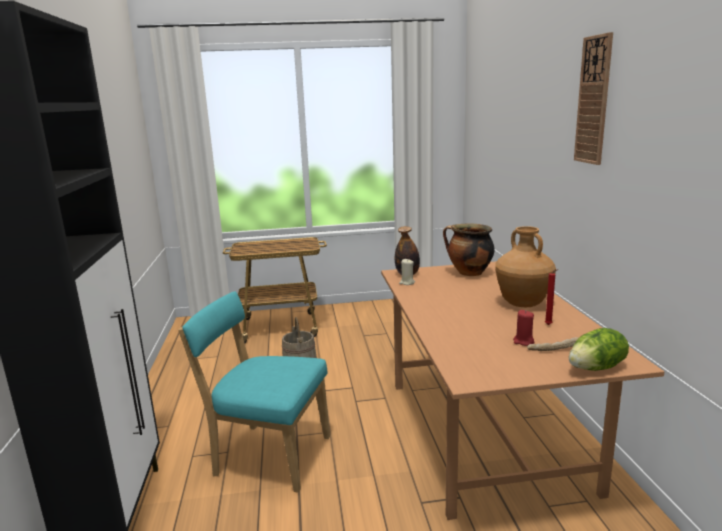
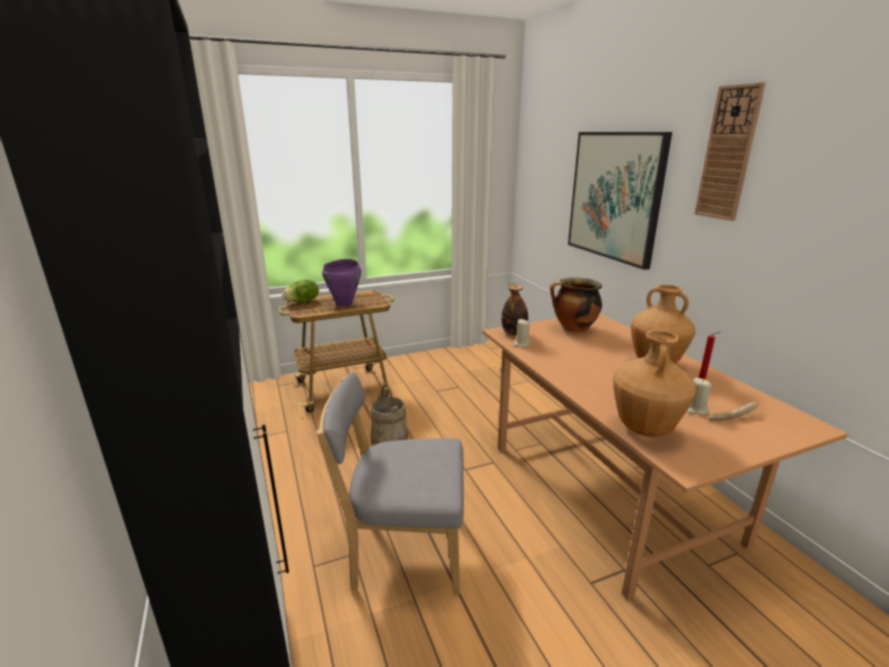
camera: 15 degrees left, 5 degrees up
turquoise chair [178,291,330,493] -> grey chair [316,372,464,595]
red candle [513,310,534,346] -> beige candle [688,378,712,415]
lettuce [569,328,629,371] -> lettuce moved to [282,280,319,302]
none -> purple cooking pot [322,259,361,306]
none -> picture [568,132,672,270]
none -> brown vase [613,330,697,437]

